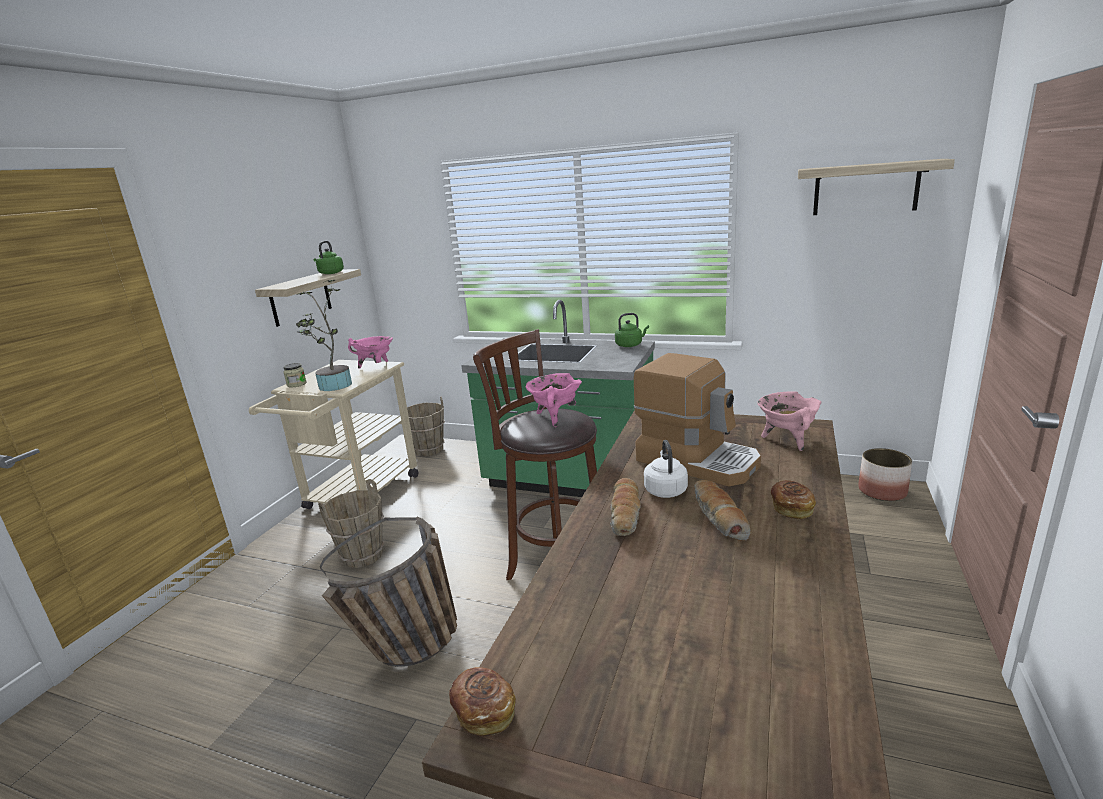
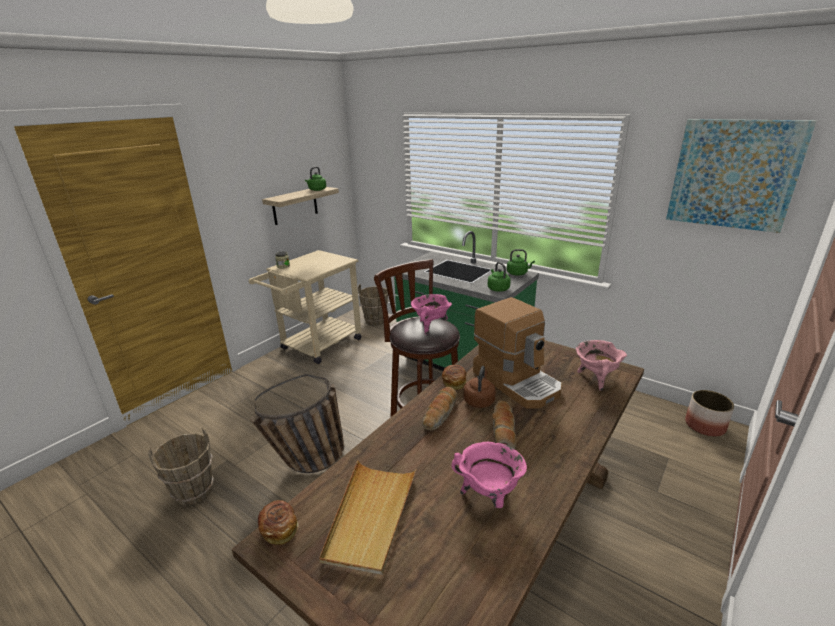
camera: 15 degrees right, 5 degrees up
potted plant [296,280,352,391] -> none
brown bucket [318,479,384,568] -> brown bucket moved to [148,427,214,506]
pink cooking pot [348,336,393,369] -> pink cooking pot moved to [452,442,527,508]
white kettle [644,440,688,498] -> brown kettle [463,366,496,408]
bread [771,480,816,519] -> bread moved to [442,365,466,390]
shelf [798,159,955,215] -> picture [666,119,816,233]
none -> beige tray [319,461,416,575]
none -> green kettle [488,262,511,292]

